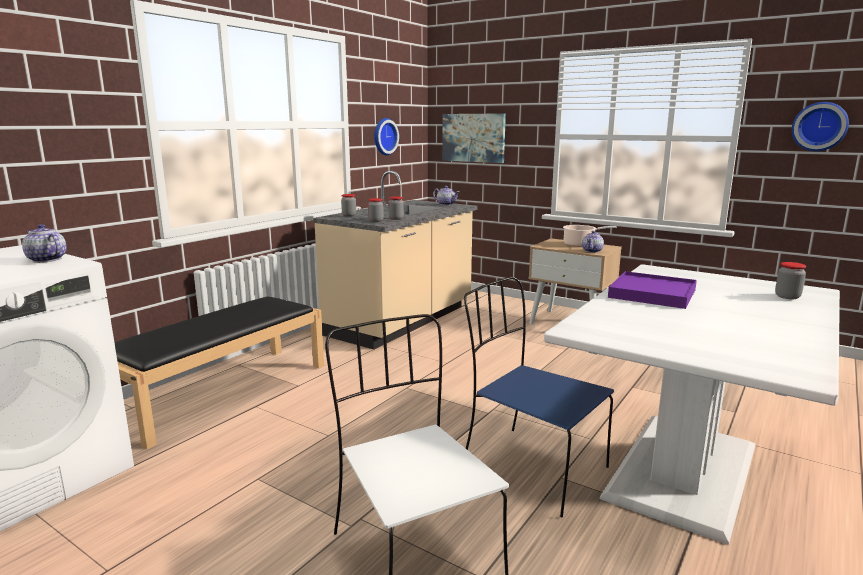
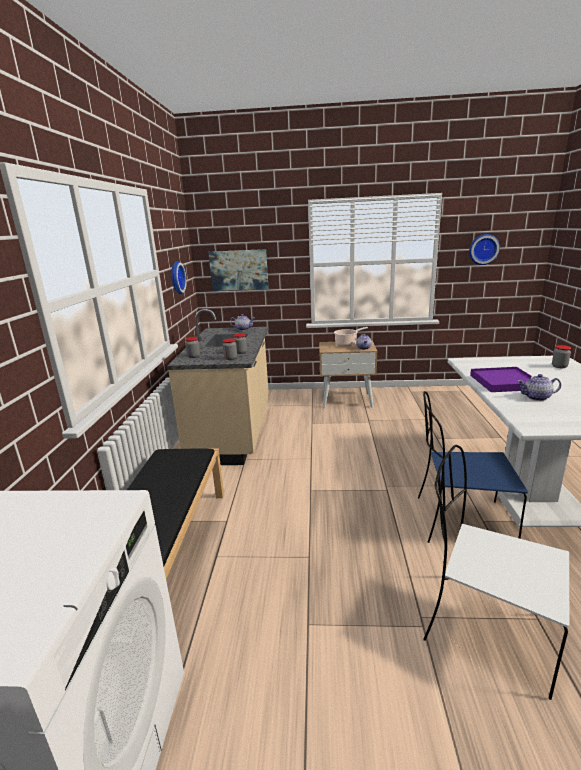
camera: 30 degrees left, 5 degrees up
teapot [22,224,66,263] -> teapot moved to [518,374,561,401]

